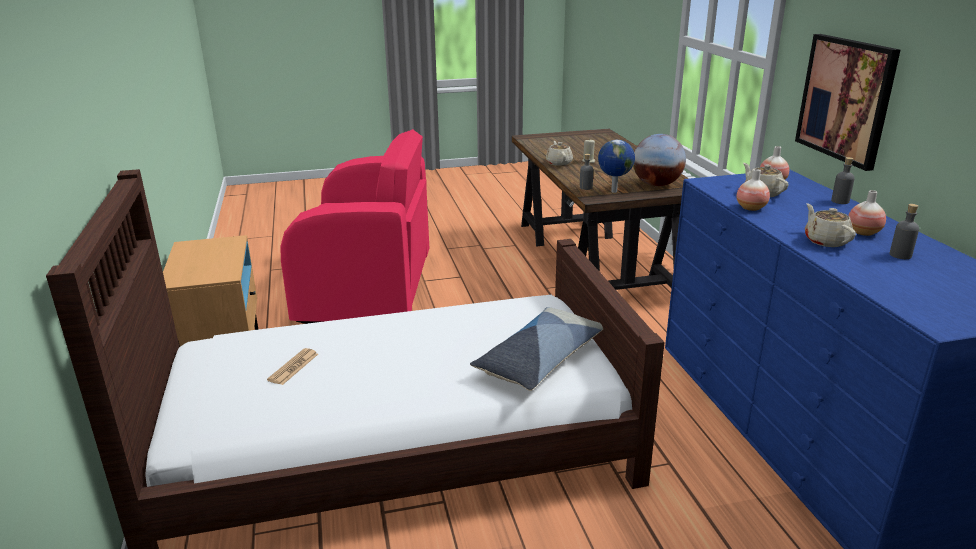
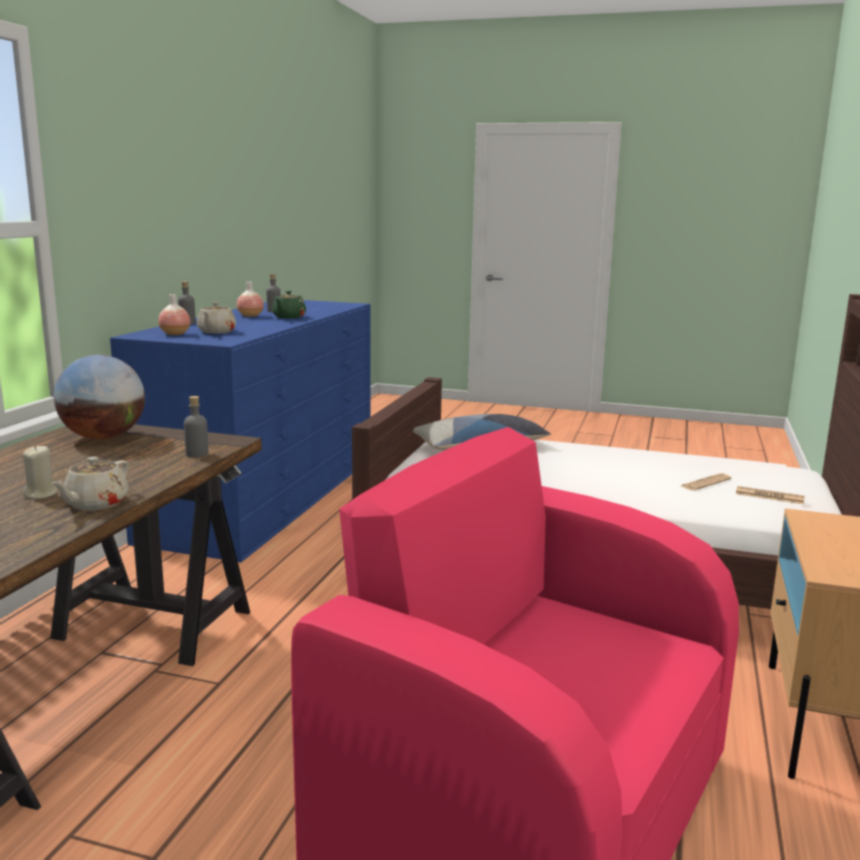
camera: 150 degrees left, 10 degrees down
globe [598,140,635,193] -> none
vase [737,169,770,211] -> none
picture [795,34,900,171] -> none
beige teapot [805,203,856,247] -> green teapot [272,291,306,319]
none -> newspaper [736,486,805,504]

